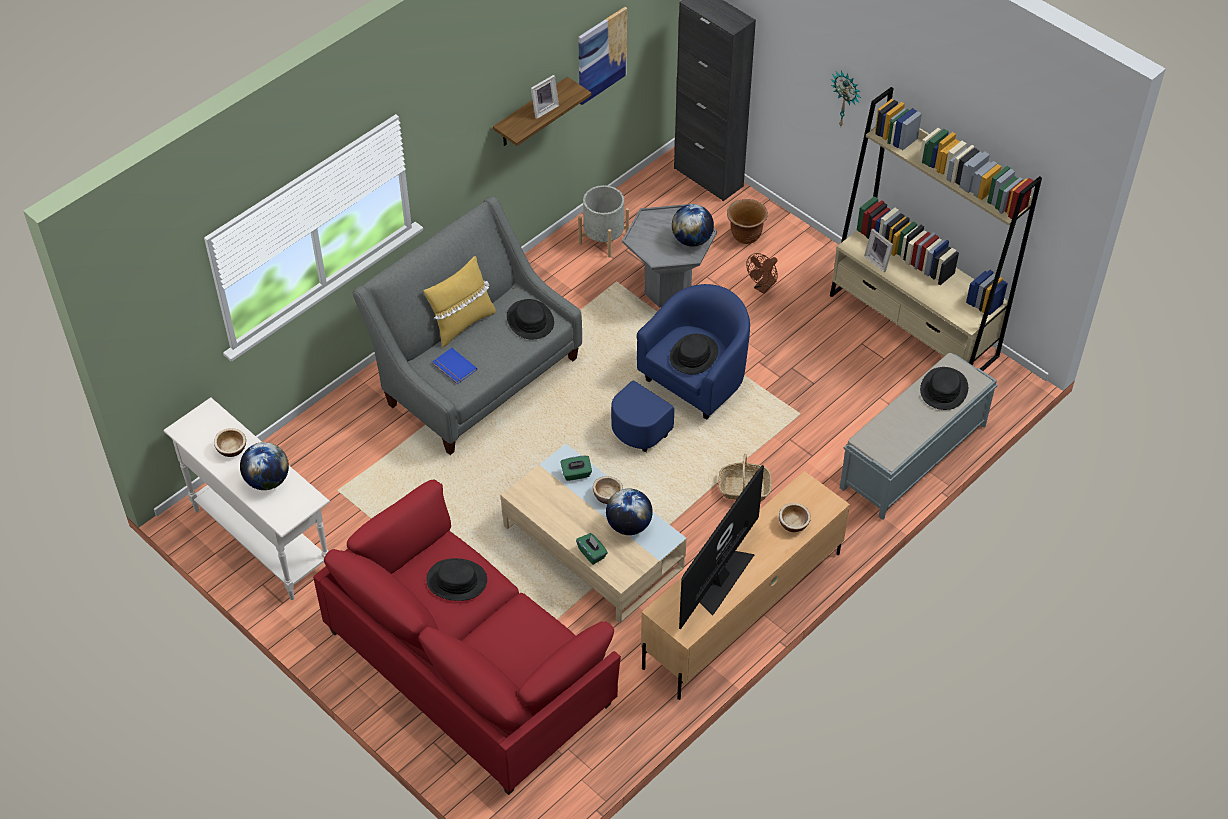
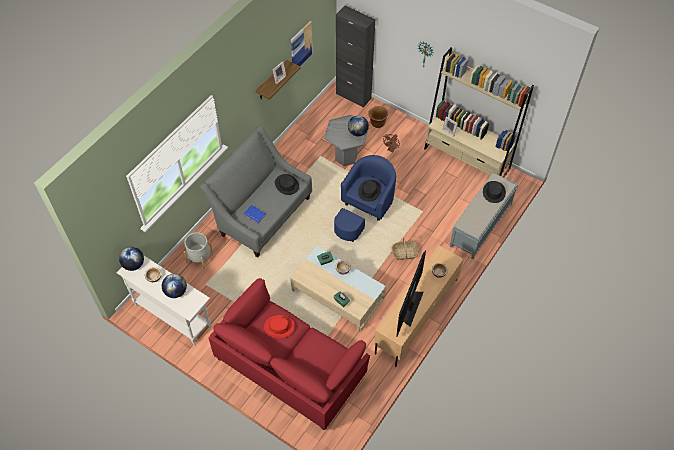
camera: 10 degrees left, 5 degrees up
yellow pillow [424,256,496,348] -> none
black hat [426,558,487,601] -> red hat [264,315,295,338]
grey planter [578,185,629,258] -> grey planter moved to [184,232,214,269]
globe [606,488,653,535] -> globe moved to [119,247,144,271]

